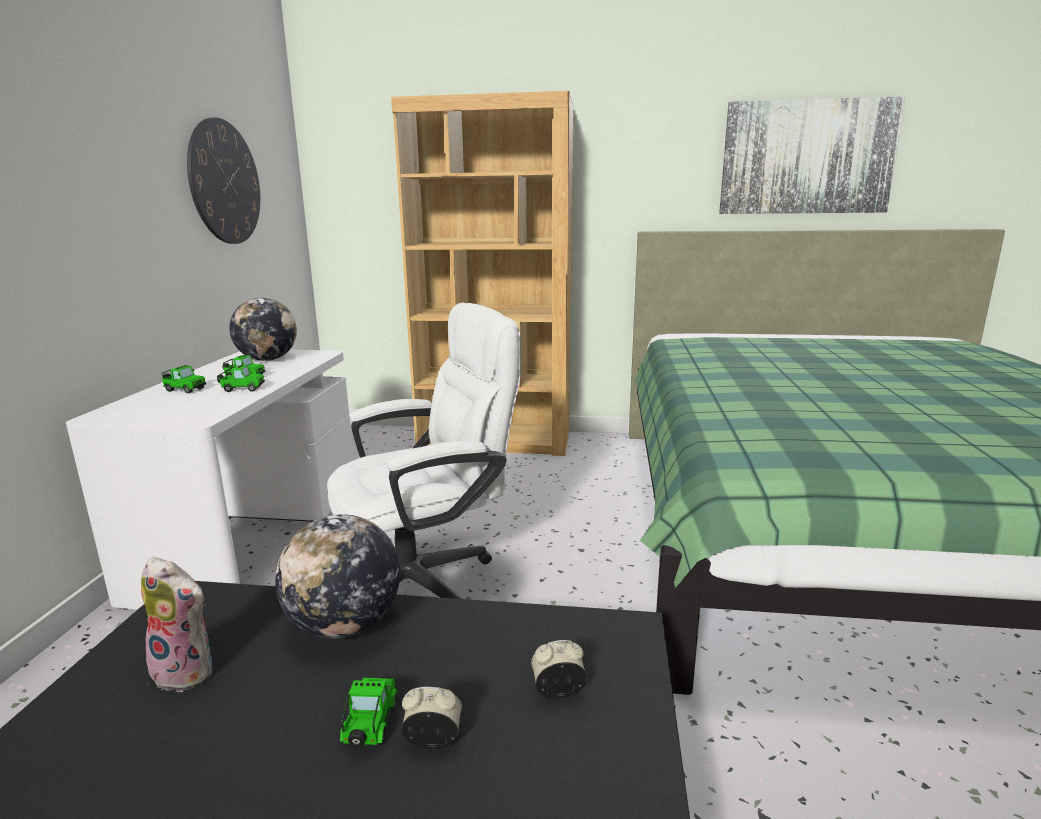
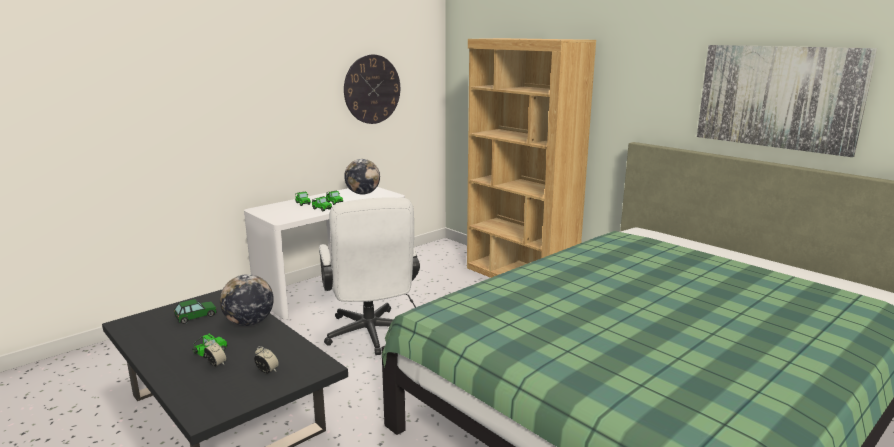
camera: 40 degrees right, 0 degrees up
plush toy [141,557,212,693] -> toy car [174,299,217,324]
white office chair [327,303,521,599] -> white office chair turned 60 degrees clockwise [319,197,420,355]

